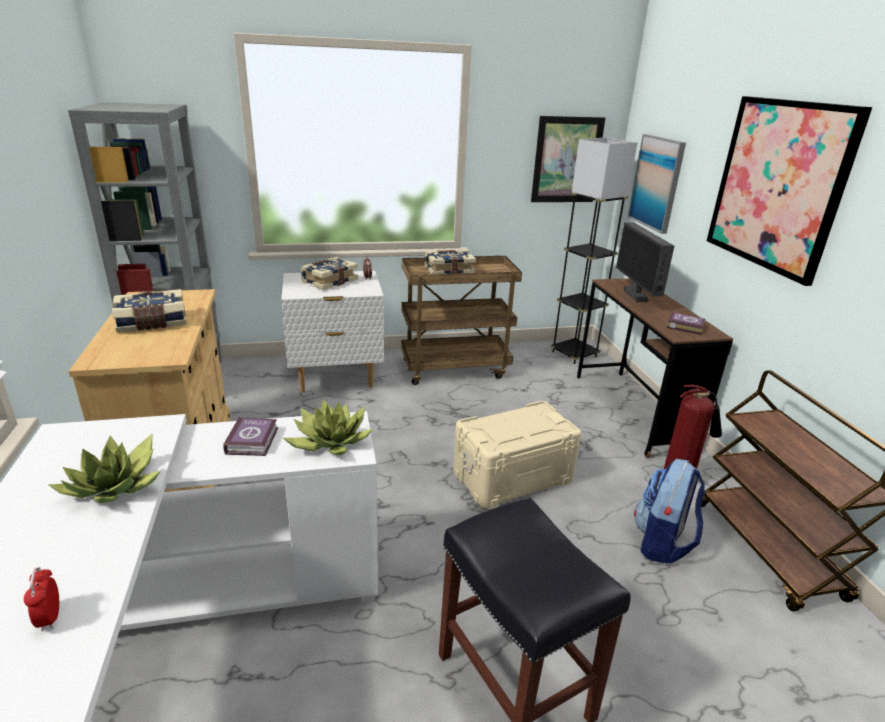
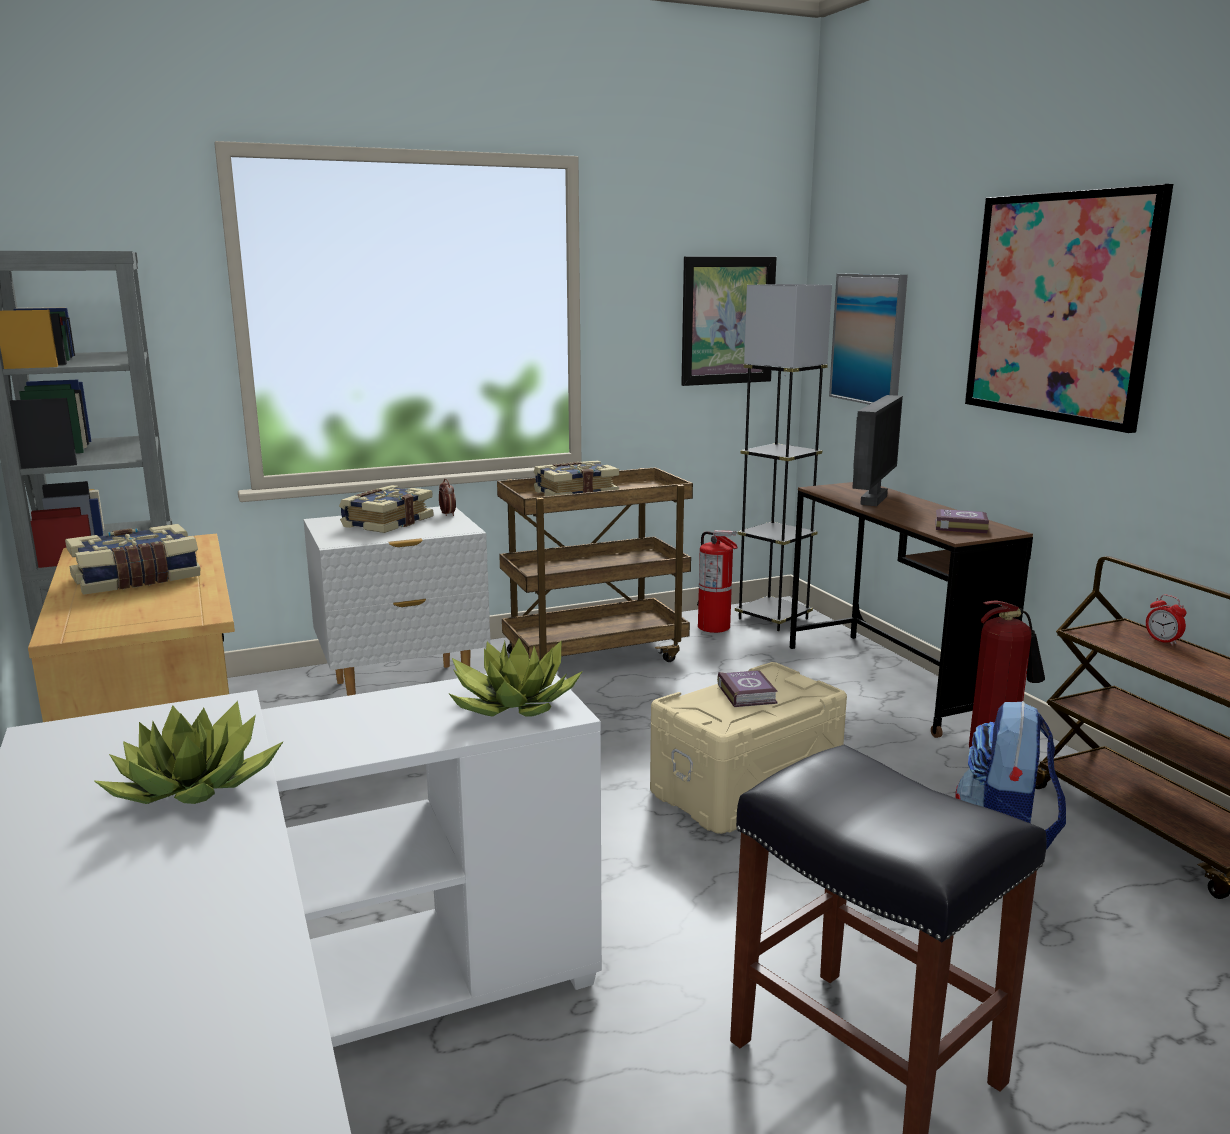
camera: 10 degrees left, 10 degrees down
alarm clock [24,567,59,631] -> alarm clock moved to [1146,595,1186,645]
book [223,417,278,456] -> book moved to [717,670,778,707]
monitor [616,222,674,302] -> monitor turned 135 degrees counterclockwise [852,395,903,506]
none -> fire extinguisher [697,530,738,633]

